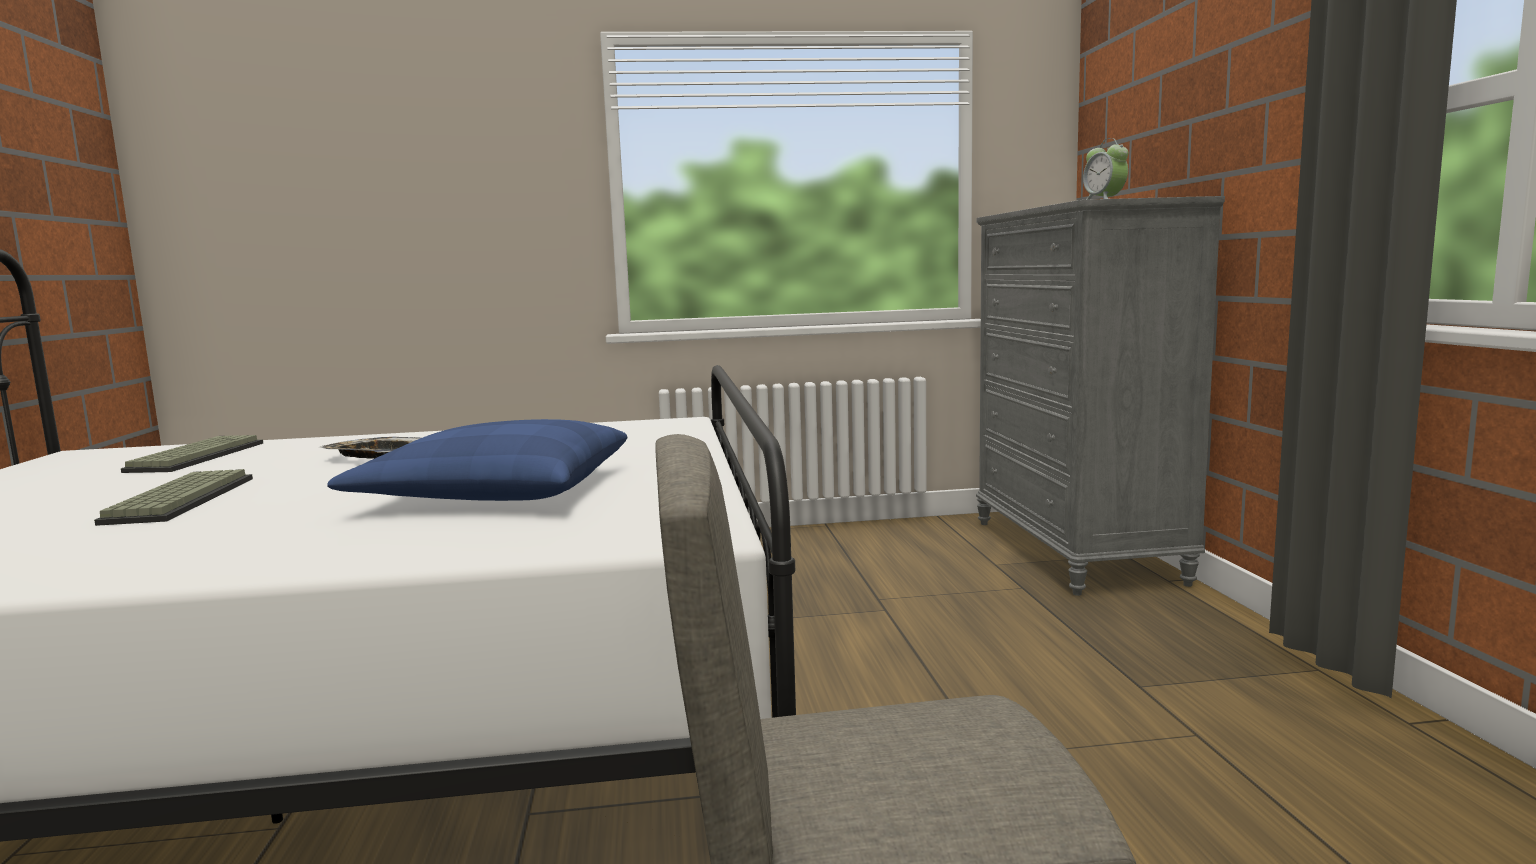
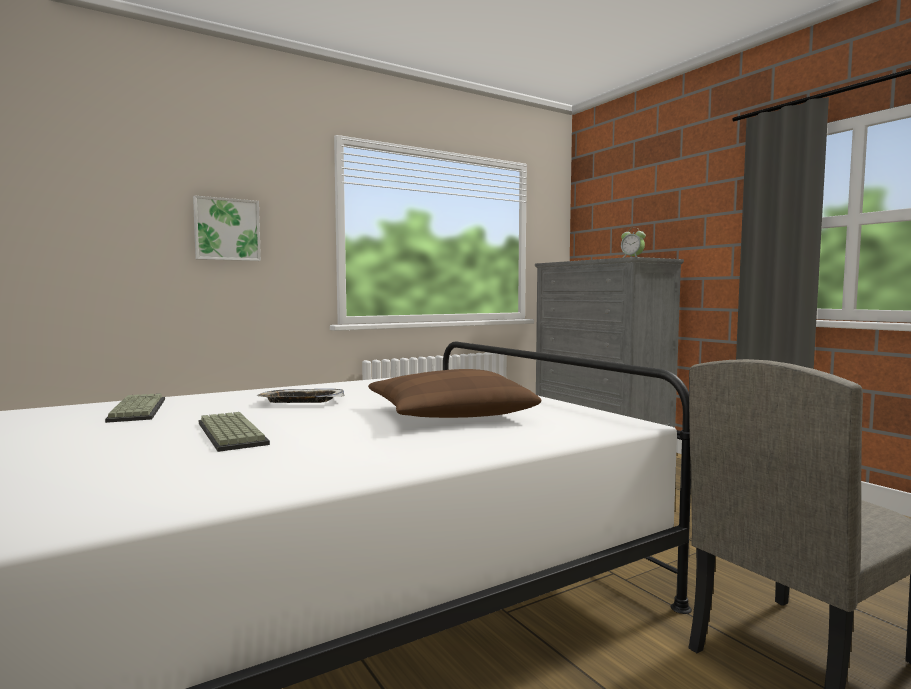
camera: 25 degrees left, 5 degrees down
blue pillow [327,419,627,501] -> brown pillow [368,369,541,418]
none -> picture [193,195,261,261]

